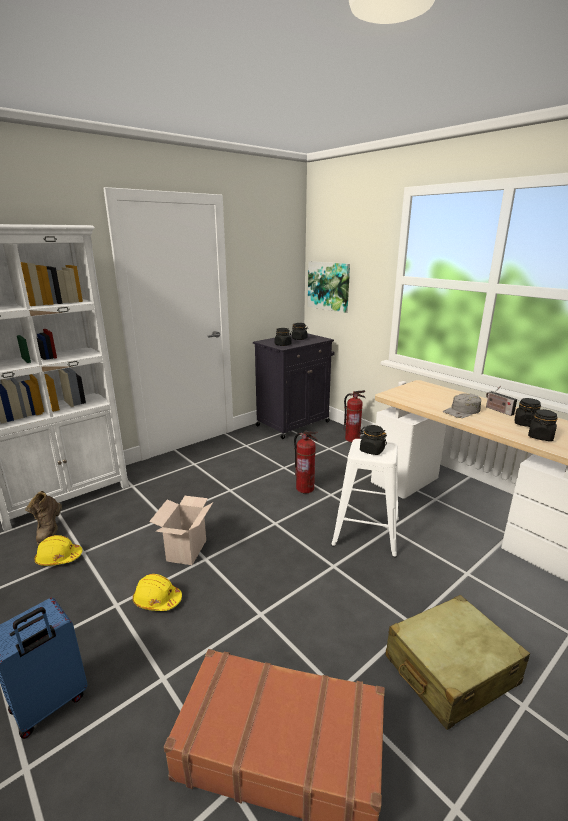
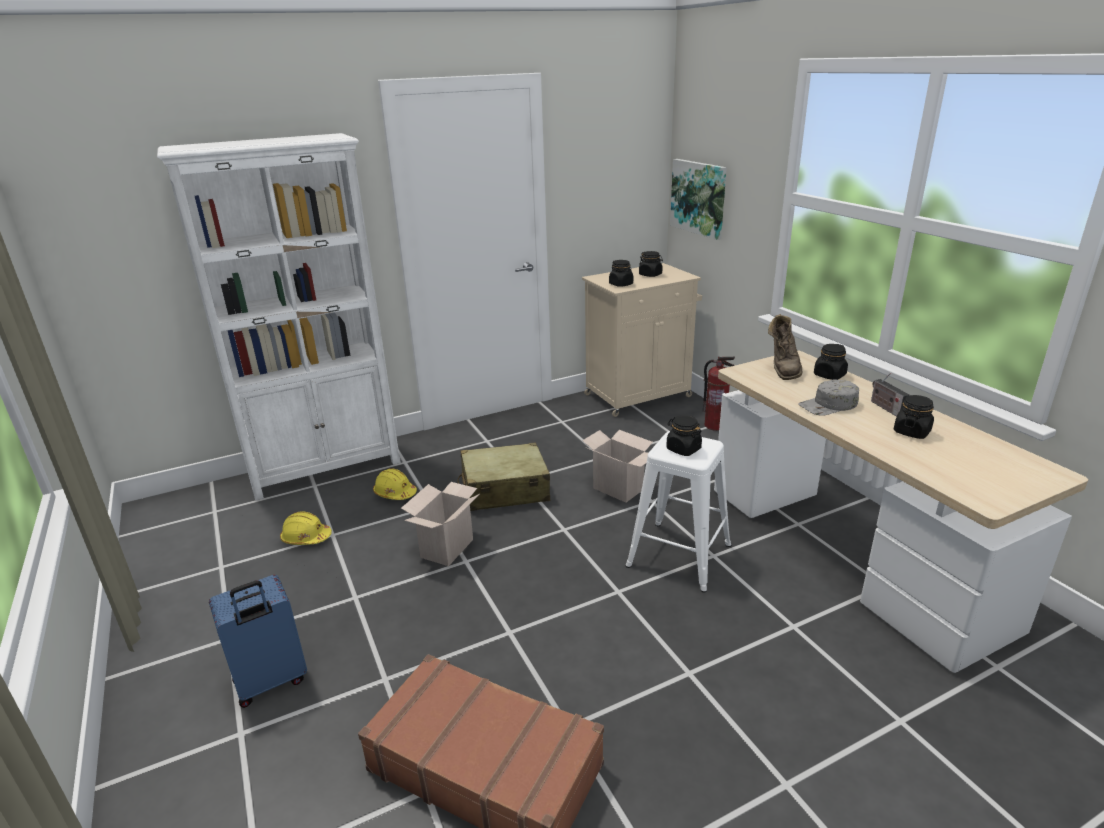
camera: 15 degrees right, 5 degrees up
brown boot [25,491,62,546] -> brown boot moved to [768,314,802,380]
yellow hard hat [133,574,182,611] -> yellow hard hat moved to [373,468,417,500]
black cabinet [253,333,335,439] -> beige cabinet [582,263,702,417]
fire extinguisher [294,431,318,493] -> cardboard box [582,430,653,503]
beige suitcase [385,595,530,730] -> beige suitcase moved to [457,443,550,511]
black jar [528,409,558,441] -> black jar moved to [814,344,848,380]

